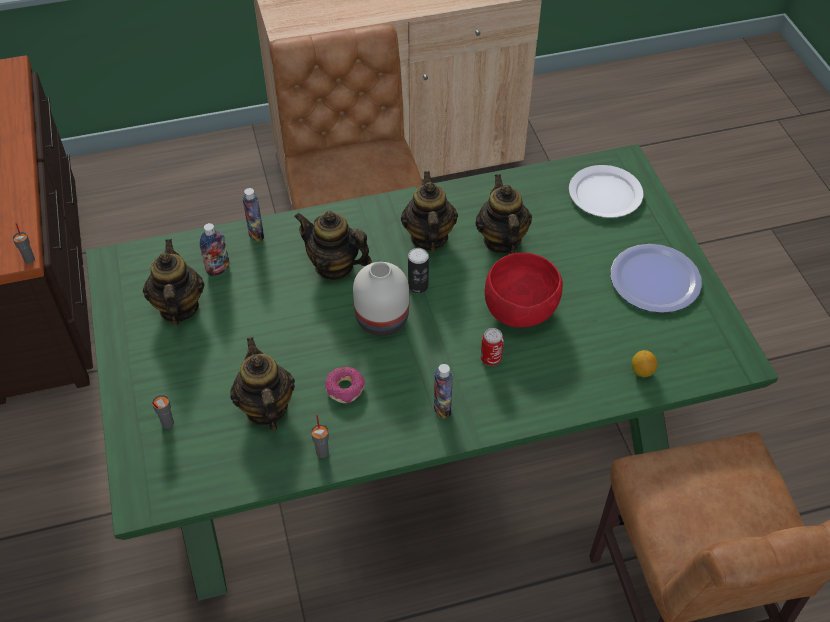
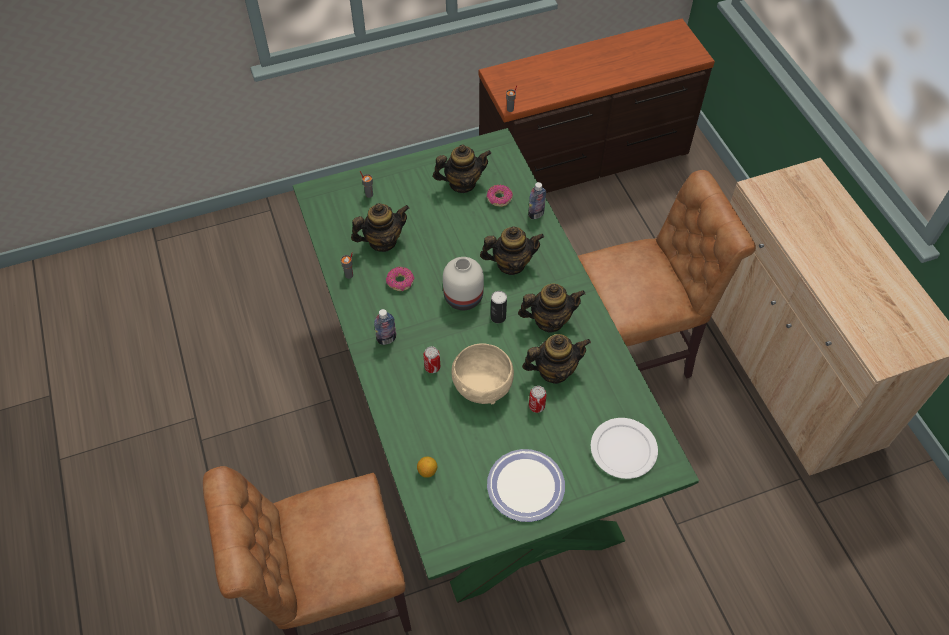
camera: 85 degrees right, 5 degrees up
bottle [200,223,229,276] -> donut [486,185,513,207]
teapot [294,211,372,280] -> teapot turned 60 degrees clockwise [480,226,544,275]
red bowl [485,252,563,327] -> beige bowl [452,343,514,404]
none -> can [529,386,547,413]

